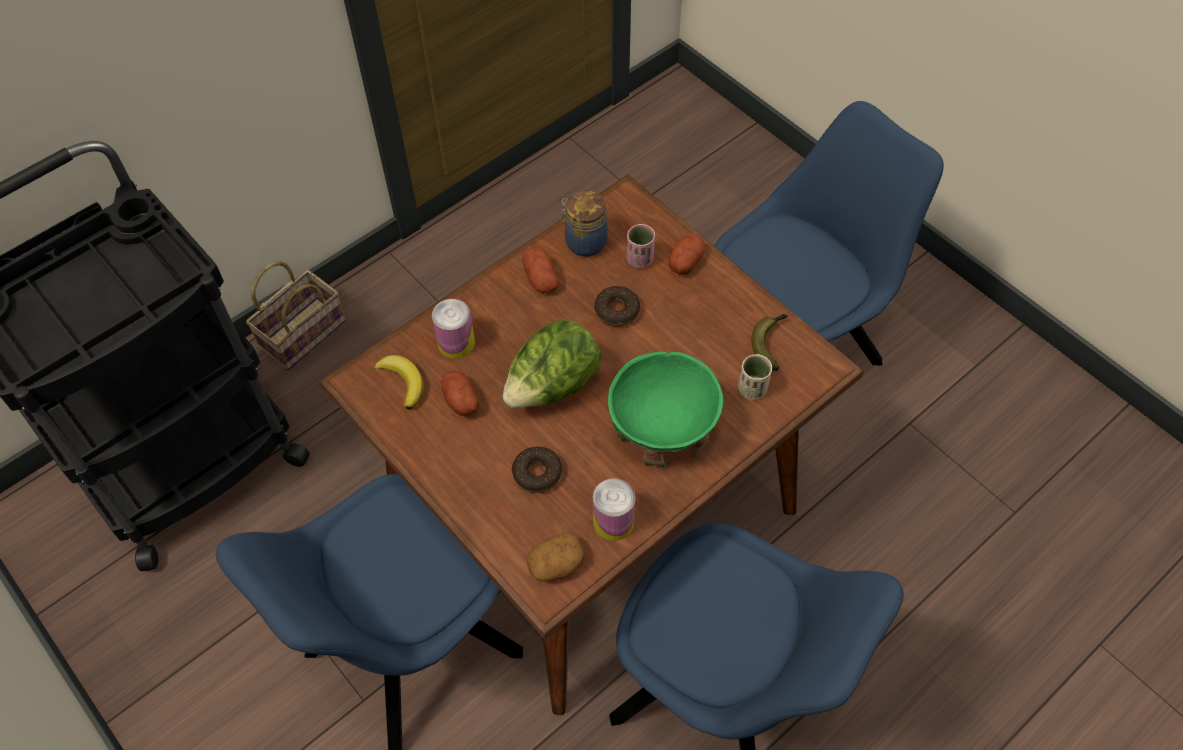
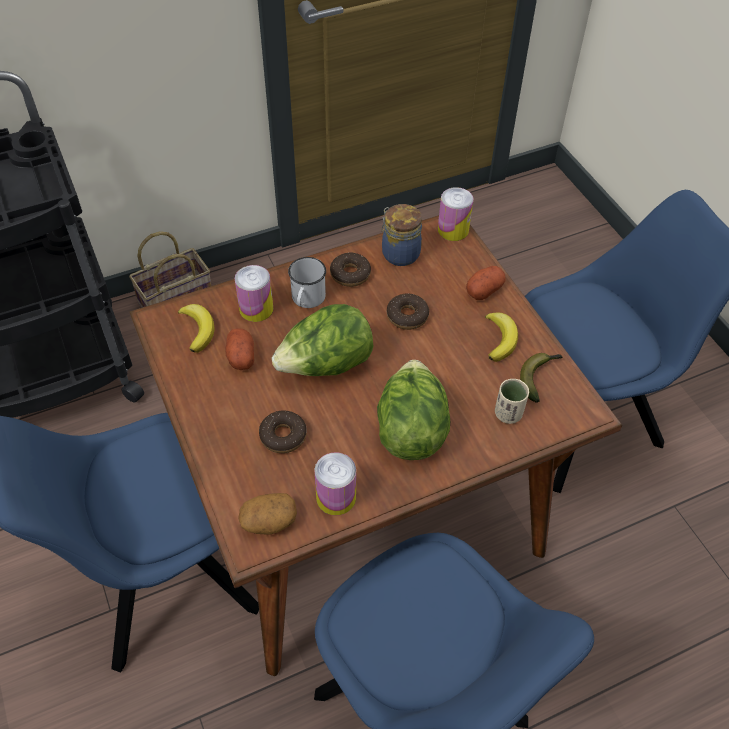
camera: 15 degrees right, 5 degrees down
potato [523,247,559,293] -> donut [330,253,371,287]
green bowl [608,352,723,468] -> lettuce [377,360,450,460]
pink cup [626,224,655,268] -> none
none -> white mug [288,257,326,308]
none -> can [438,187,473,241]
none -> banana [485,312,518,362]

